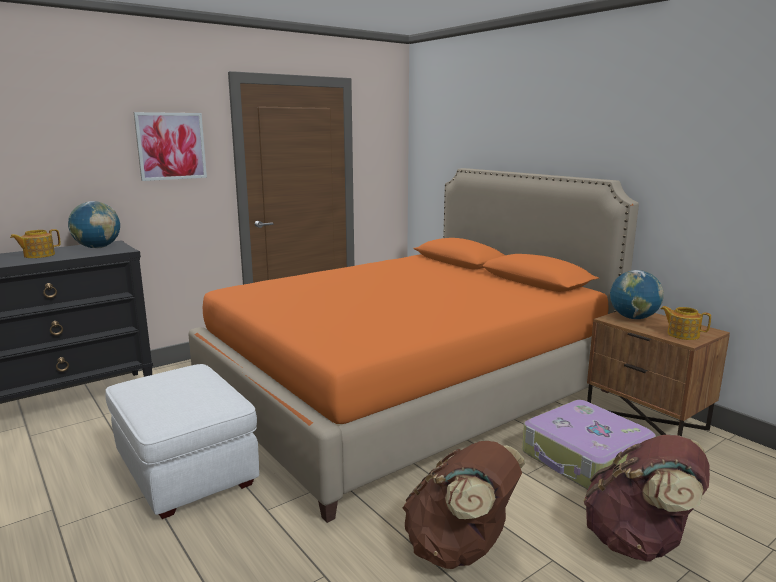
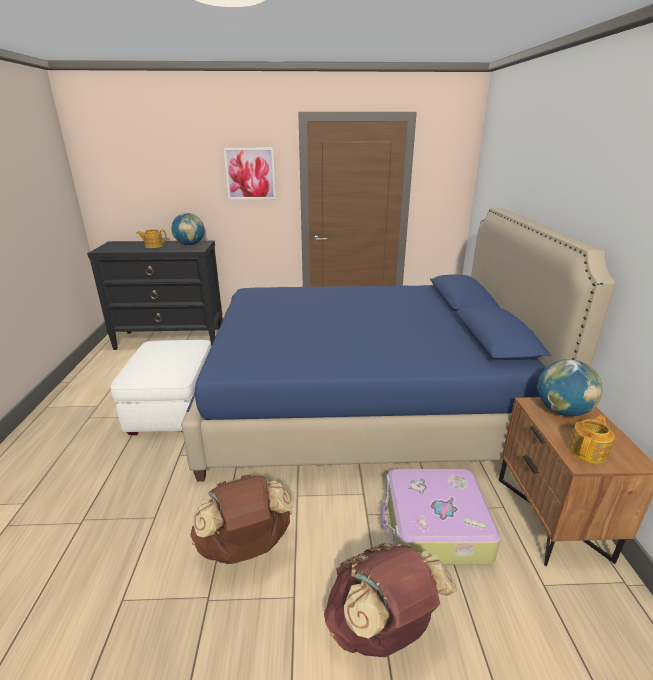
camera: 35 degrees right, 10 degrees up
orange bed [188,168,639,523] -> blue bed [181,208,616,482]
teapot [661,306,711,340] -> teapot turned 60 degrees clockwise [568,415,615,464]

